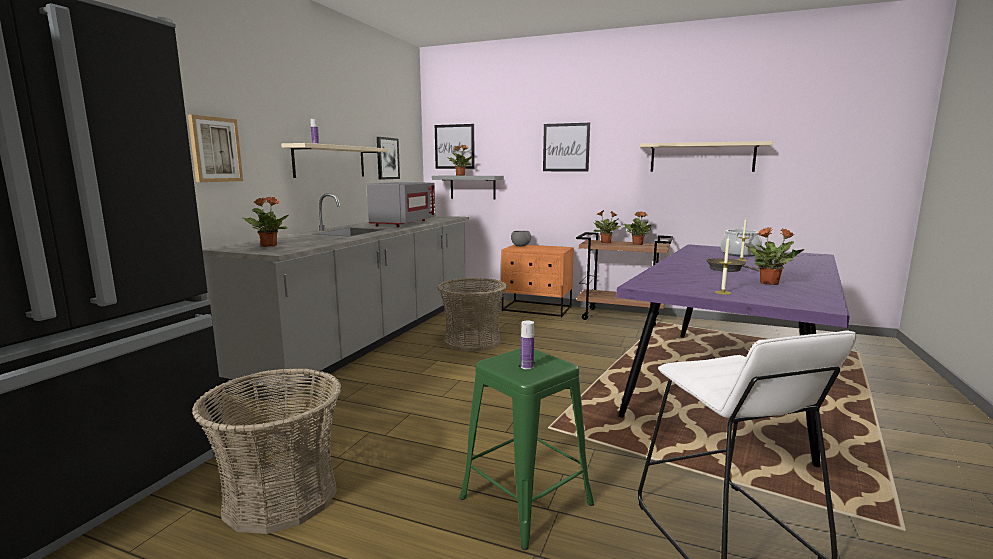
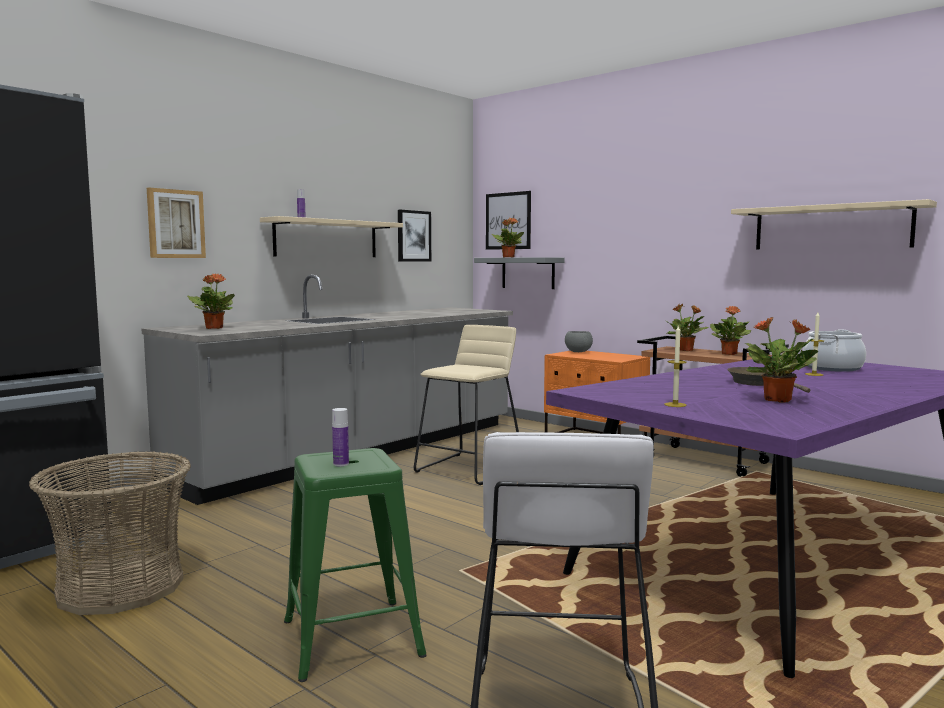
camera: 20 degrees right, 5 degrees down
grey microwave [367,182,435,227] -> none
basket [437,278,507,352] -> beige stool [414,325,519,485]
picture [543,123,590,171] -> none

